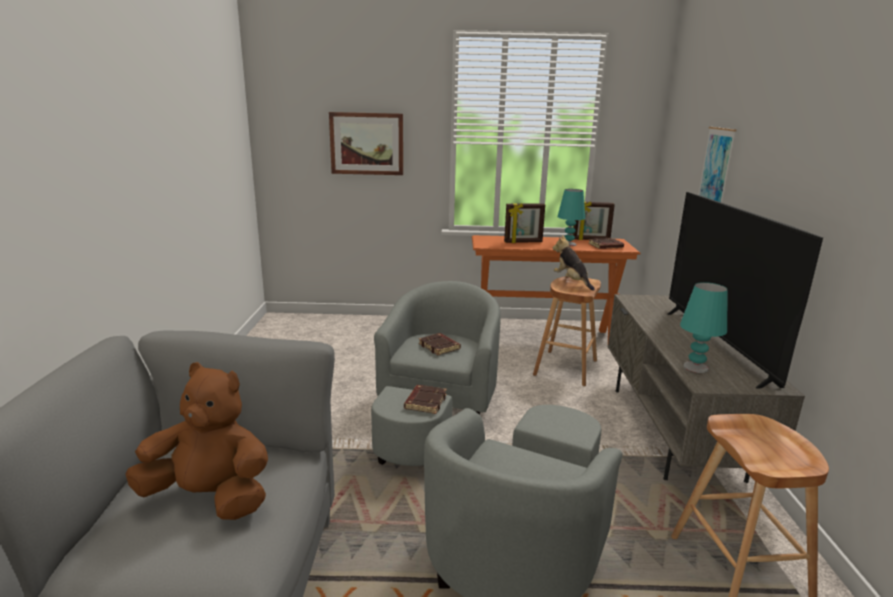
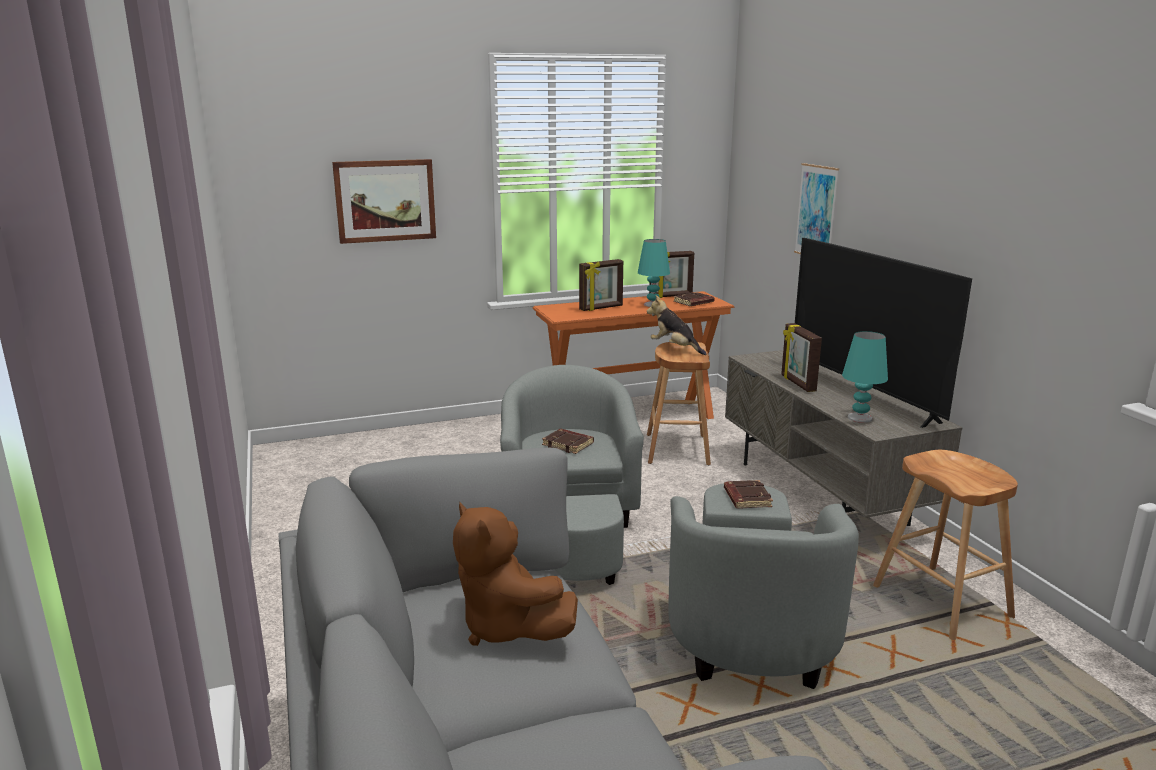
camera: 20 degrees left, 0 degrees up
brown plush toy [125,362,268,520] -> brown plush toy turned 120 degrees counterclockwise [453,502,578,646]
brown book [404,385,447,414] -> brown book moved to [724,480,773,509]
none -> picture frame [781,323,822,392]

